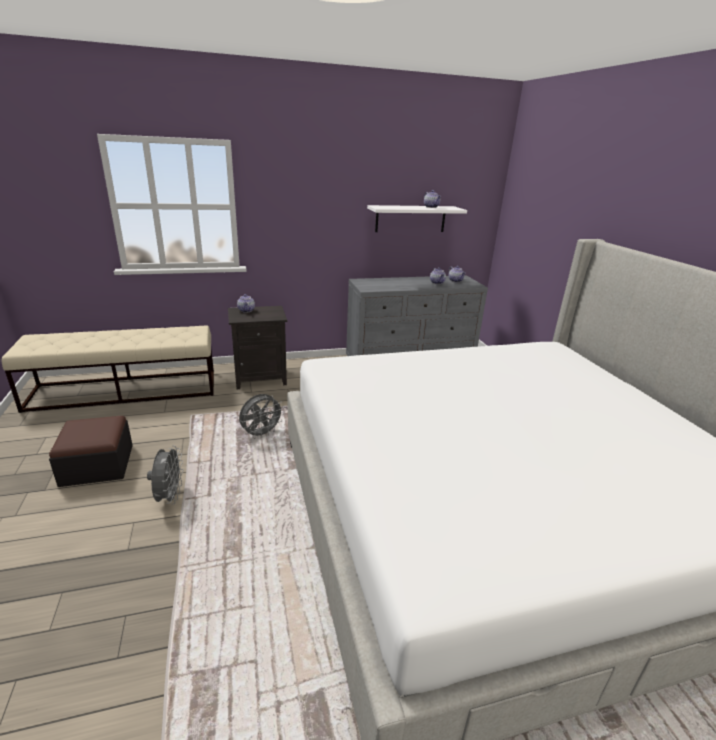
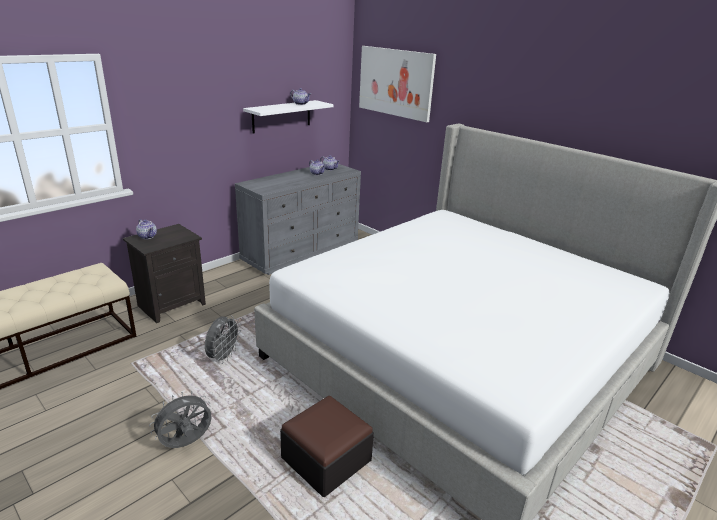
camera: 30 degrees left, 0 degrees up
ottoman [49,416,133,487] -> ottoman moved to [280,396,374,497]
grey fan [147,445,183,504] -> grey fan turned 90 degrees counterclockwise [149,391,212,448]
none -> picture [359,46,436,122]

